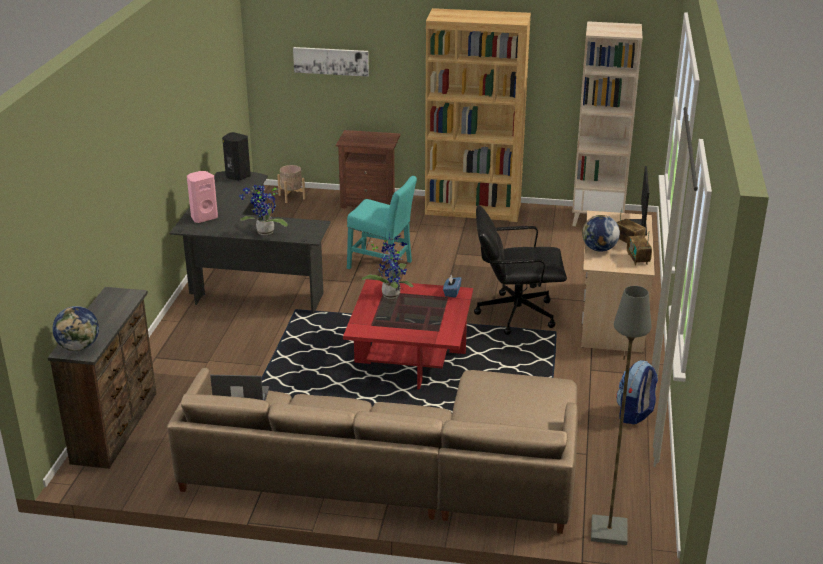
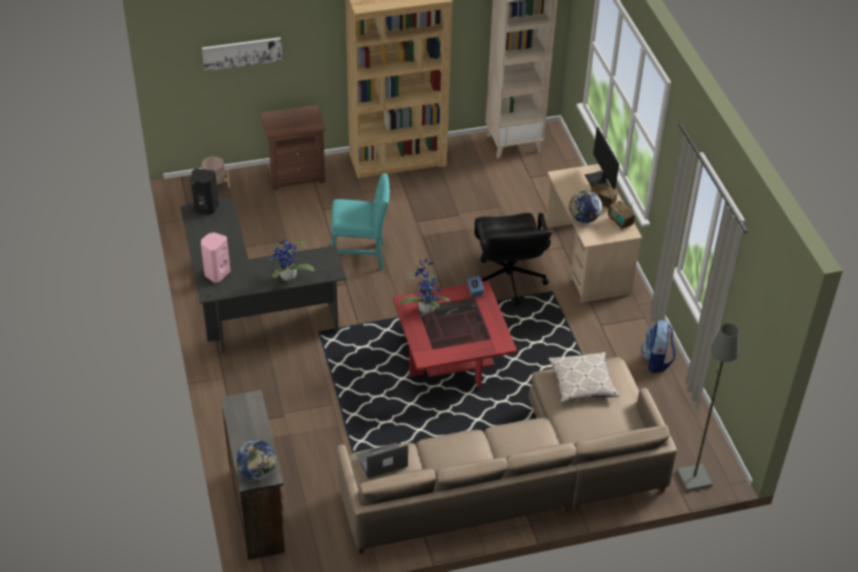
camera: 25 degrees left, 15 degrees up
black office chair [474,205,567,335] -> black office chair turned 75 degrees counterclockwise [475,213,552,306]
none -> pillow [548,352,619,402]

